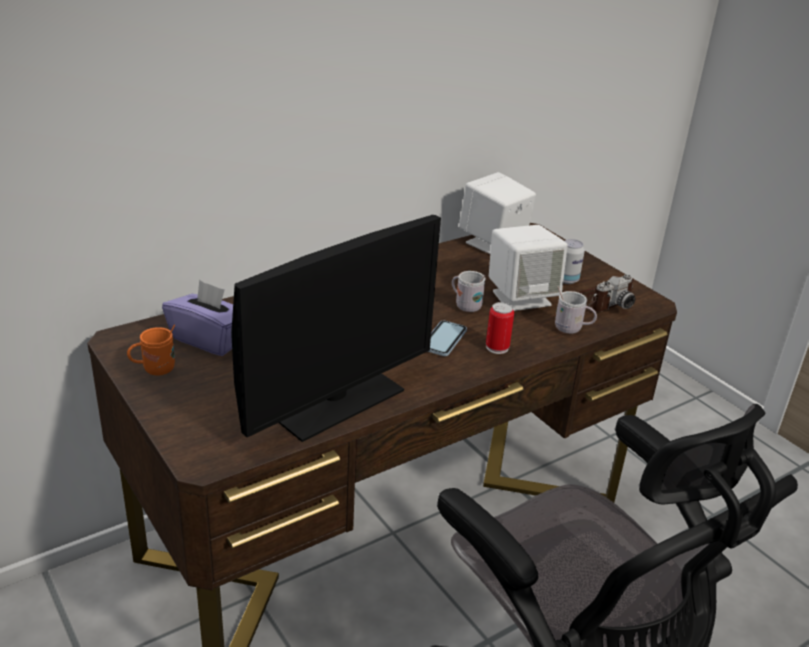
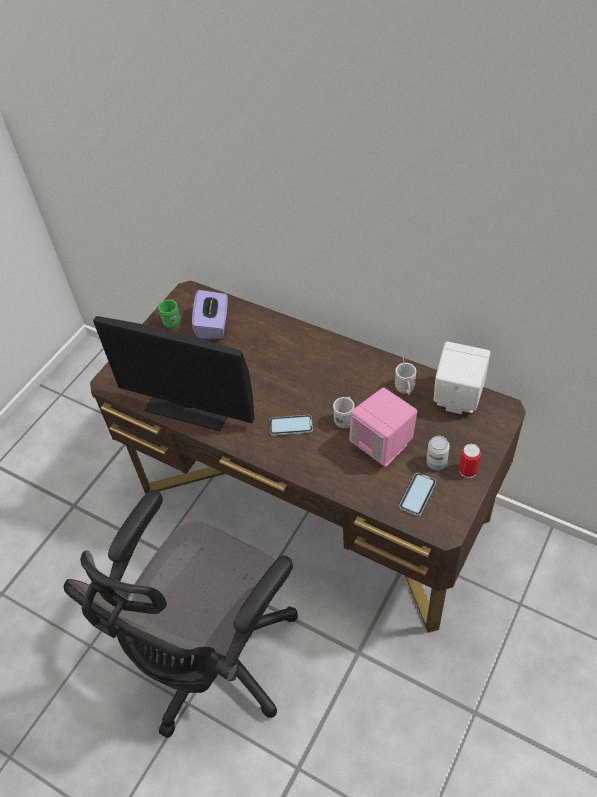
camera: 70 degrees right, 20 degrees up
orange mug [127,324,175,375] -> green mug [158,300,181,328]
can [486,302,514,354] -> can moved to [459,444,481,478]
white speaker [489,225,568,311] -> pink speaker [349,388,417,467]
white mug [555,286,597,334] -> white mug moved to [395,357,416,395]
camera [579,274,635,312] -> phone [399,473,436,516]

